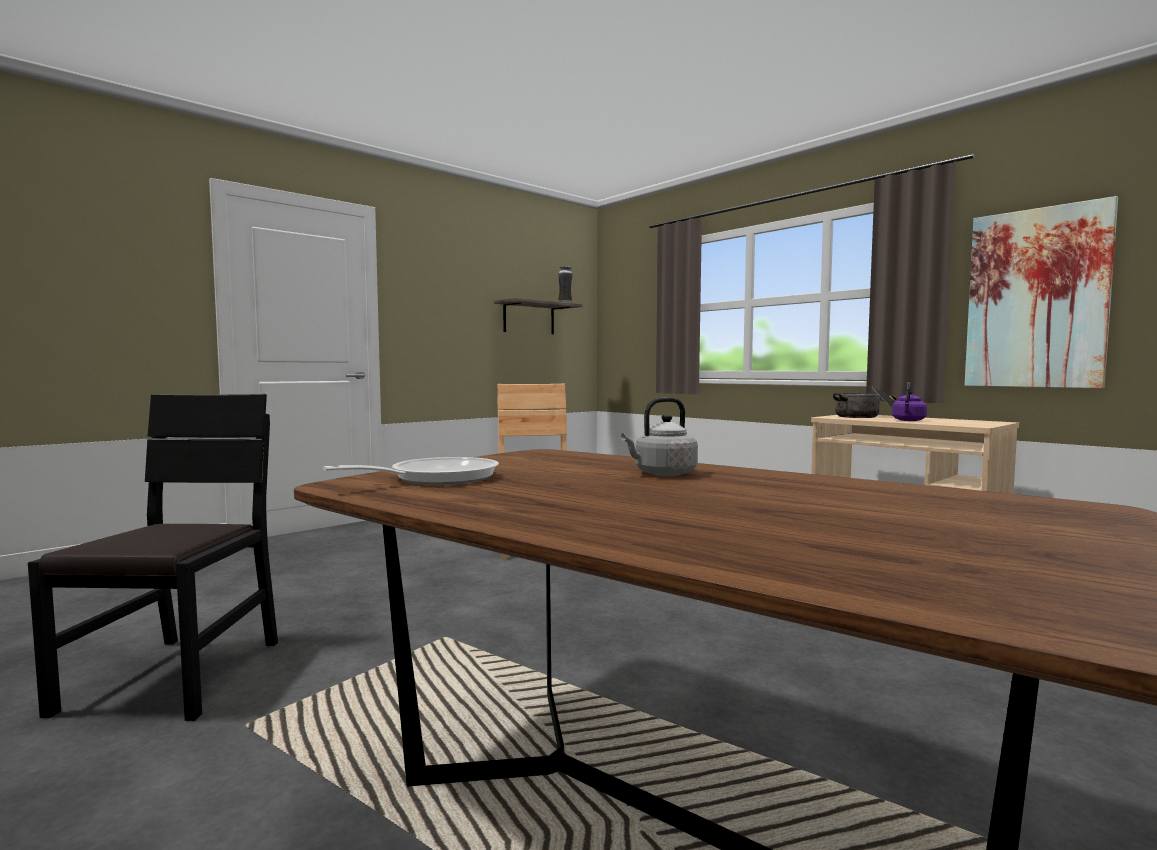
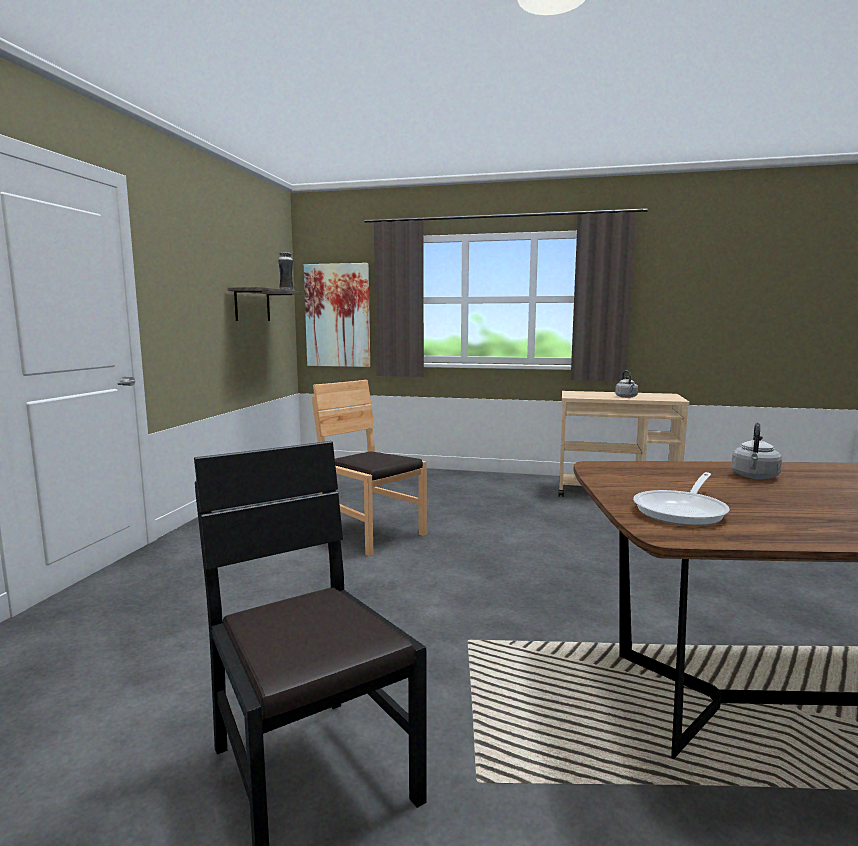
camera: 35 degrees left, 5 degrees up
frying pan [323,457,499,485] -> frying pan turned 150 degrees counterclockwise [633,472,730,526]
cooking pot [833,387,897,418] -> none
purple kettle [892,382,927,421] -> grey kettle [615,370,638,398]
picture [965,196,1118,388] -> picture moved to [304,263,370,367]

